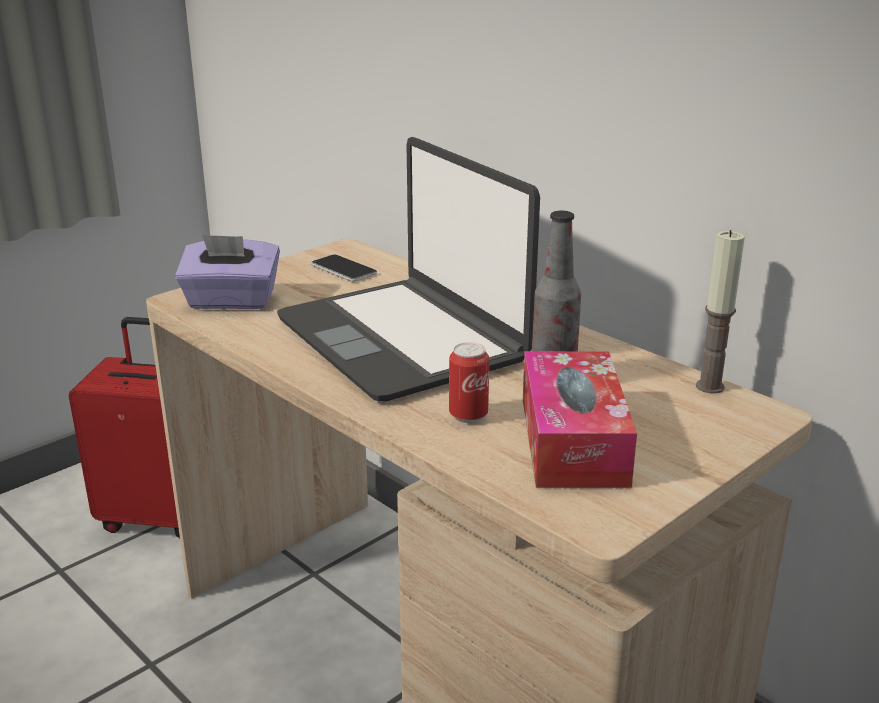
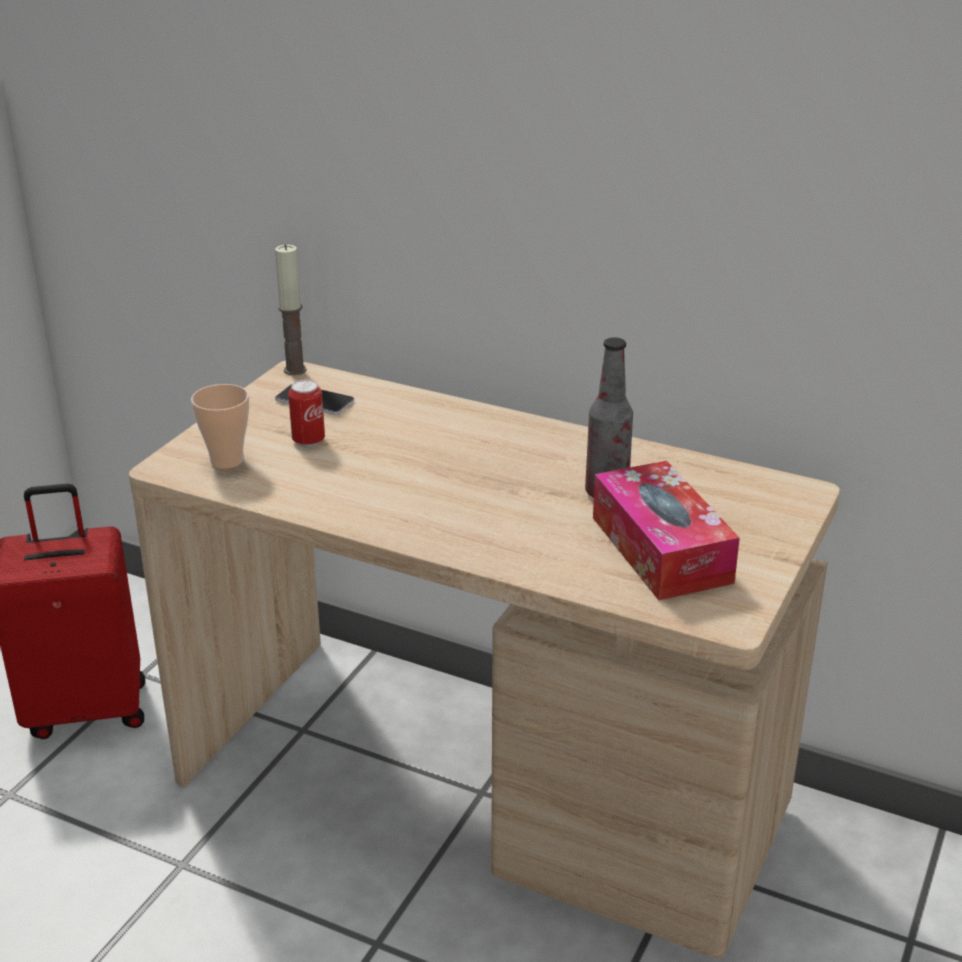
camera: 20 degrees left, 5 degrees up
purple tissue box [175,234,280,309] -> cup [191,384,249,469]
laptop [277,137,540,402] -> none
can [449,342,489,423] -> can moved to [288,380,325,447]
candle [696,230,745,393] -> candle moved to [275,244,307,375]

